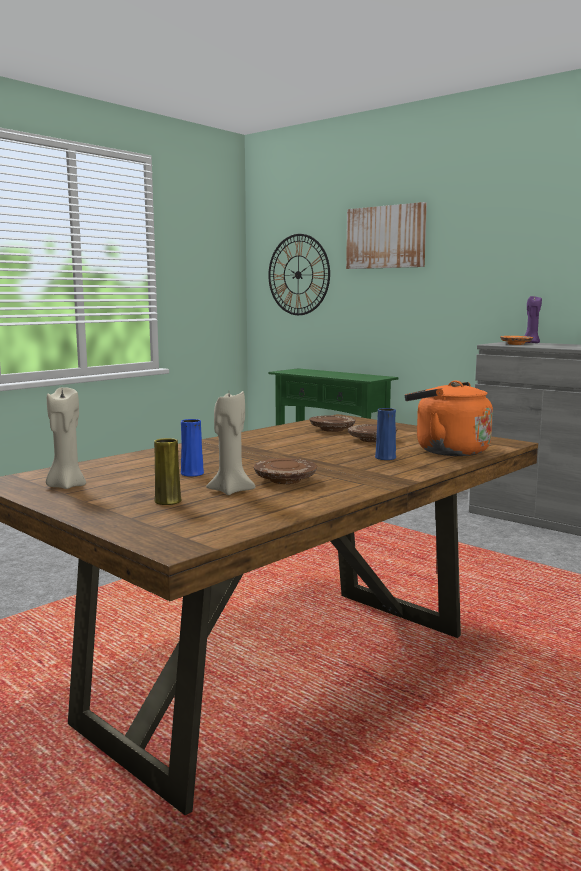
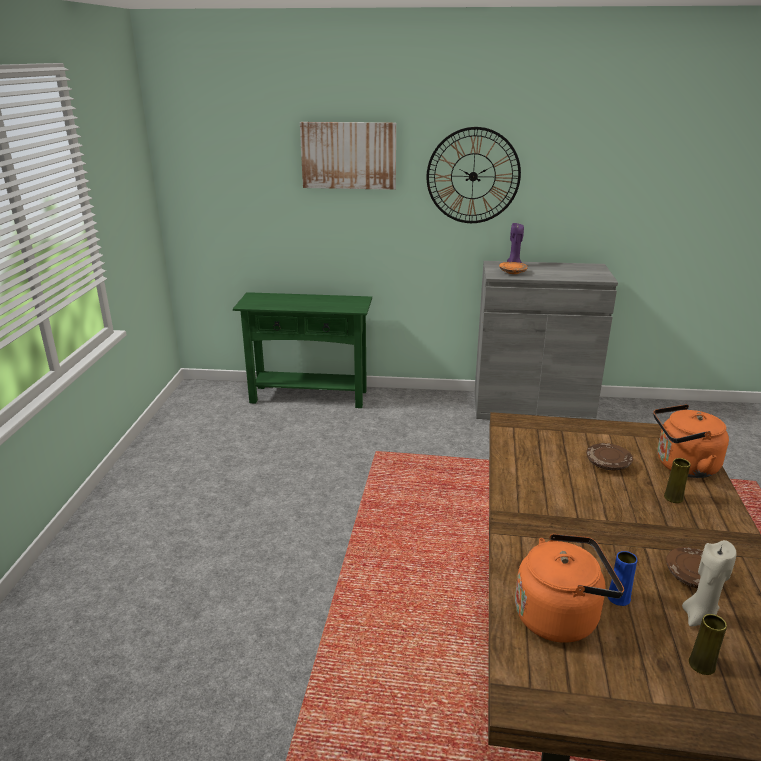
camera: 35 degrees left, 15 degrees up
beige candle [46,387,86,489] -> none
wall clock [268,234,330,315] -> wall clock moved to [427,127,521,223]
brown plate [310,416,356,432] -> none
blue vase [375,408,396,460] -> yellow vase [664,458,691,503]
none -> orange kettle [515,534,624,643]

